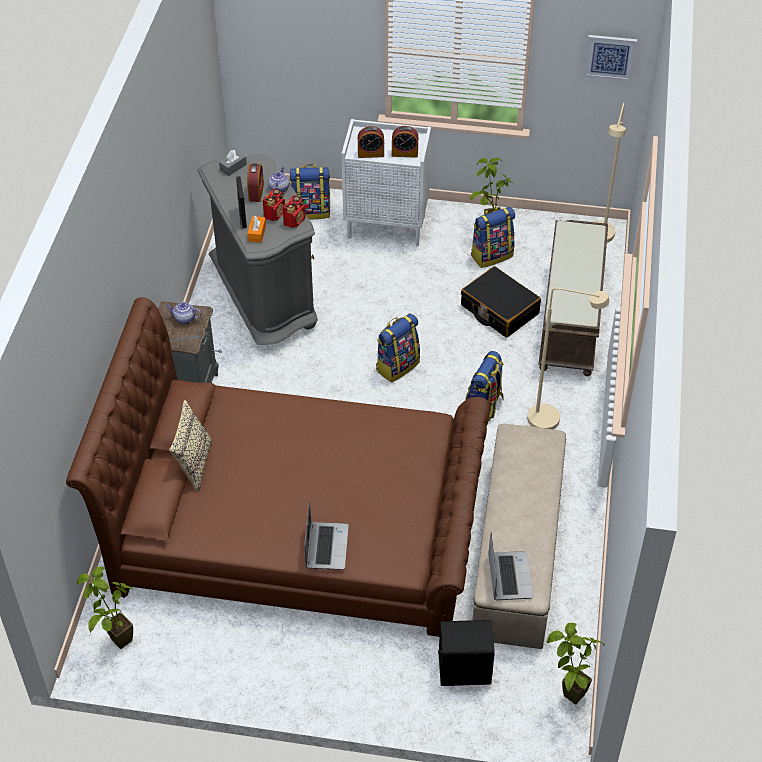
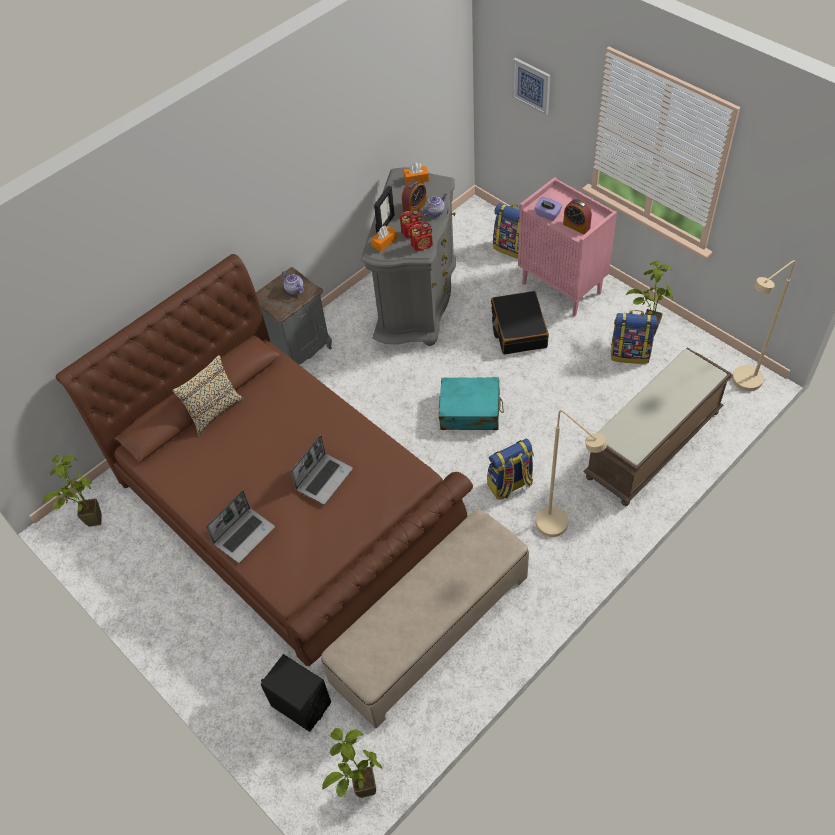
camera: 40 degrees right, 5 degrees up
grey tissue box [219,150,247,176] -> orange tissue box [404,163,429,185]
white cabinet [342,119,431,247] -> pink cabinet [518,177,617,316]
alarm clock [358,126,384,158] -> purple tissue box [534,197,562,221]
backpack [376,313,420,383] -> turquoise suitcase [439,377,504,430]
black suitcase [461,266,541,338] -> black suitcase moved to [491,291,549,355]
laptop [488,532,533,600] -> laptop moved to [291,435,353,505]
picture [583,35,637,81] -> picture moved to [512,57,550,115]

